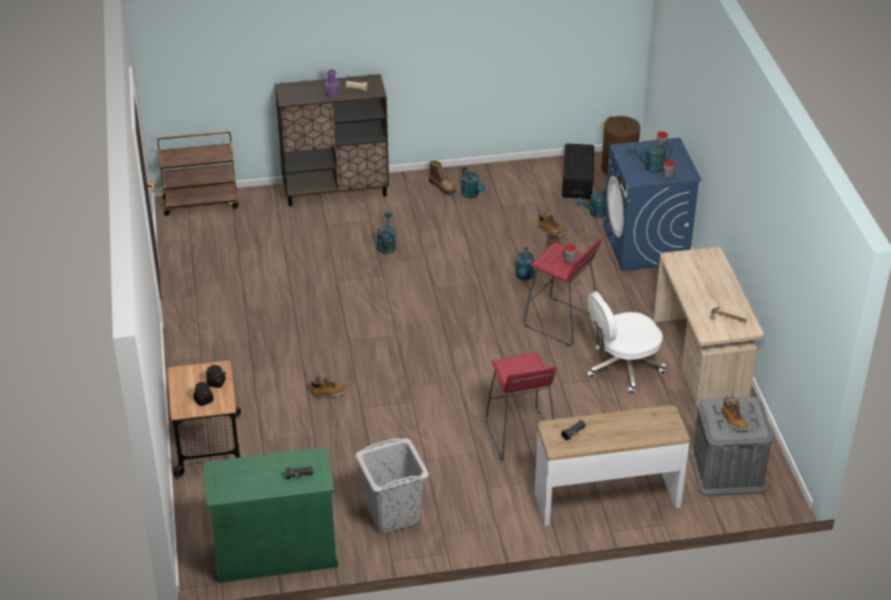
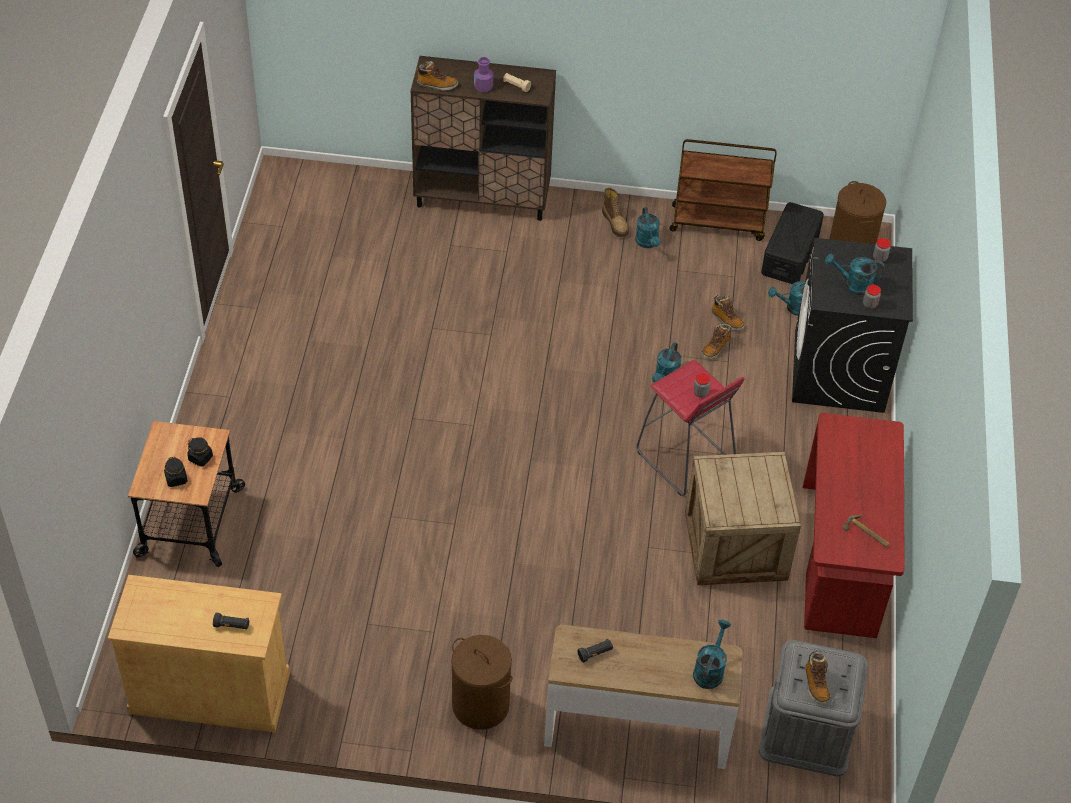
camera: 15 degrees right, 10 degrees up
brown cart [157,131,239,216] -> brown cart moved to [669,139,777,241]
green cabinet [203,447,338,583] -> beige cabinet [108,575,290,732]
boot [310,375,346,397] -> boot moved to [416,61,458,91]
grey laundry basket [355,438,429,534] -> none
turquoise watering can [377,212,396,254] -> turquoise watering can moved to [693,619,731,689]
red stool [485,352,556,460] -> none
white office chair [588,291,666,394] -> crate [685,452,801,585]
blue washing machine [603,138,702,271] -> black washing machine [792,238,913,413]
beige desk [653,247,764,408] -> red desk [803,413,905,638]
none -> brown laundry basket [451,635,513,730]

